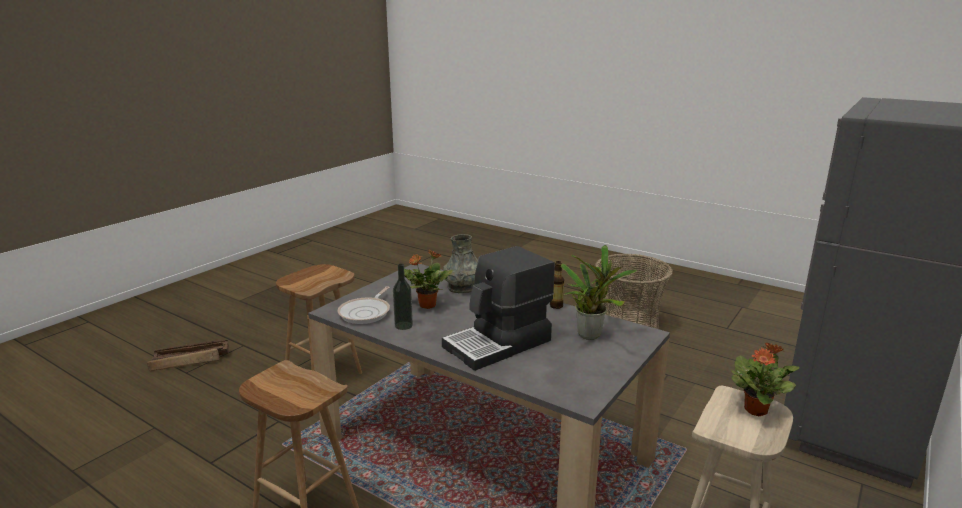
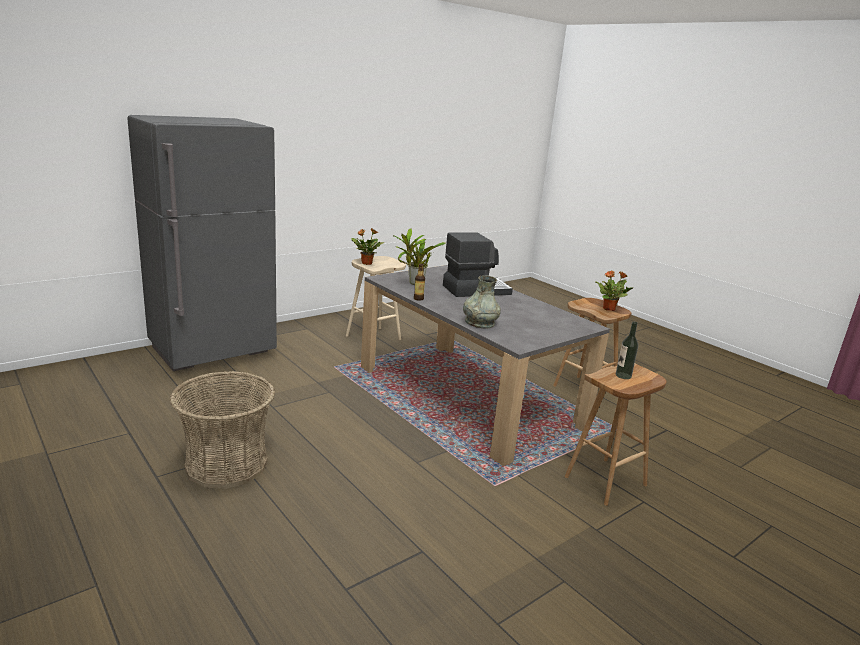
camera: 165 degrees left, 0 degrees up
crate [147,339,229,371] -> none
frying pan [337,286,390,324] -> none
bottle [393,263,413,330] -> bottle moved to [616,322,638,379]
potted plant [404,250,453,309] -> potted plant moved to [595,270,633,311]

